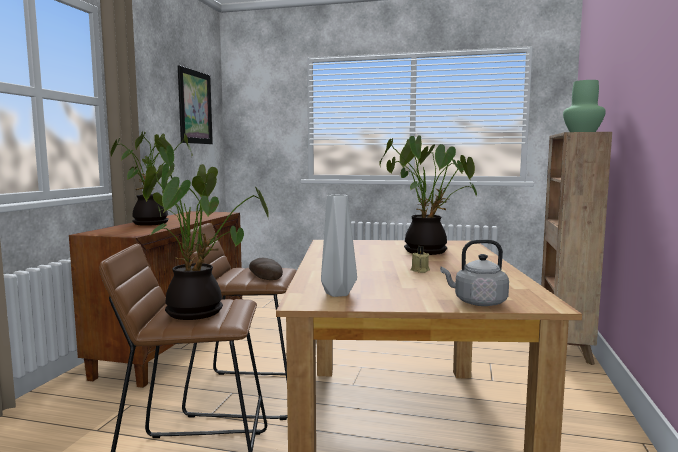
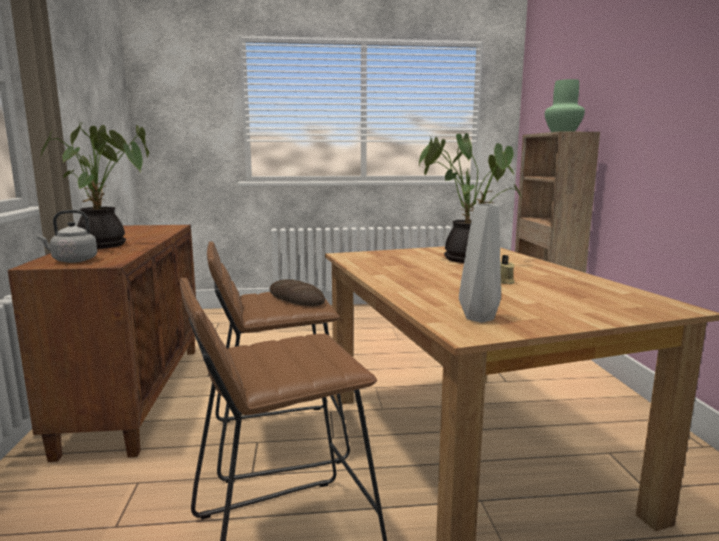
camera: 20 degrees left, 5 degrees up
potted plant [142,163,269,320] -> none
picture [178,65,213,144] -> none
grey kettle [440,239,509,306] -> grey kettle moved to [37,210,97,263]

